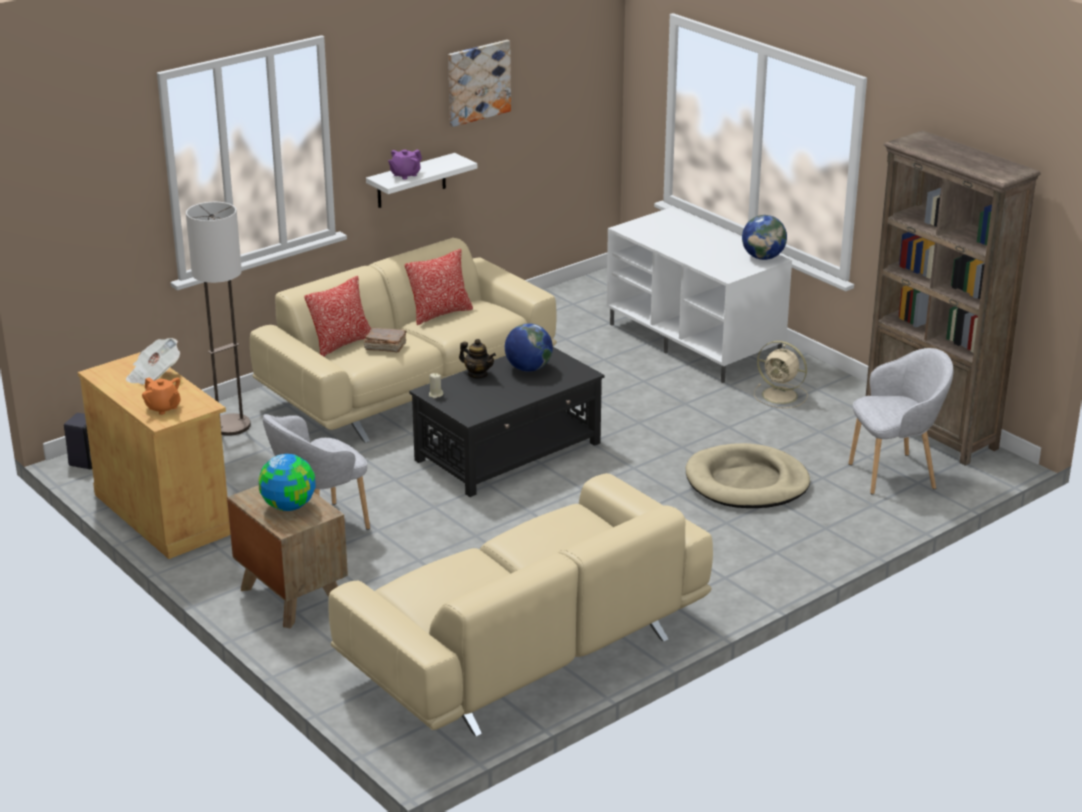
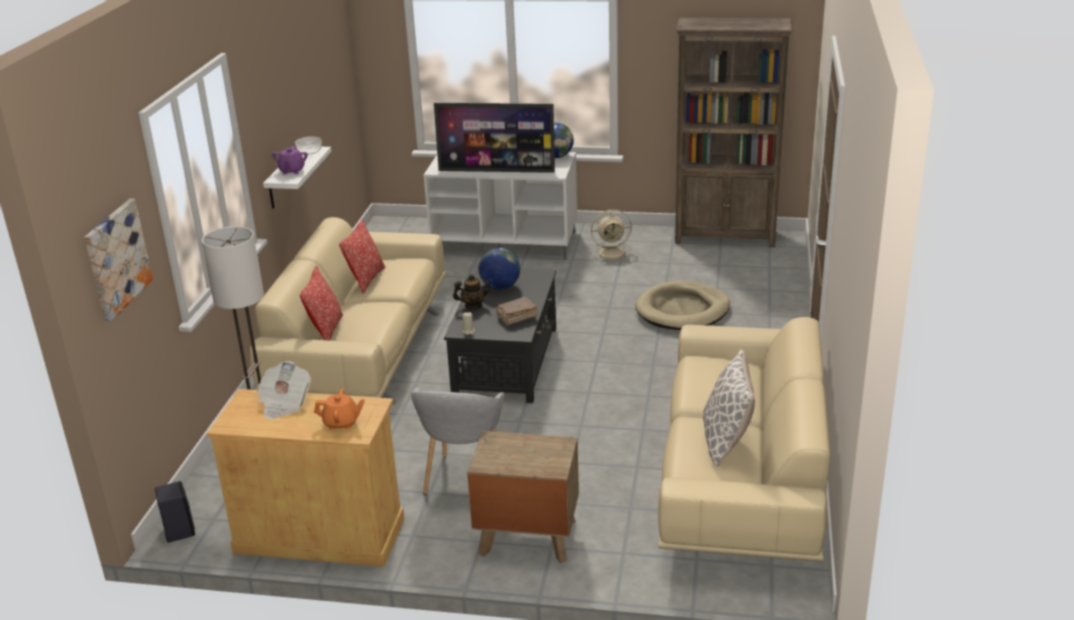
camera: 40 degrees left, 0 degrees up
globe [258,454,316,511] -> none
brown book [364,327,407,352] -> brown book moved to [496,297,538,326]
picture [448,40,511,127] -> picture moved to [84,199,153,322]
grey armchair [848,348,953,495] -> none
none -> bowl [295,136,322,155]
none -> television [434,103,555,173]
none -> pillow [703,349,755,466]

